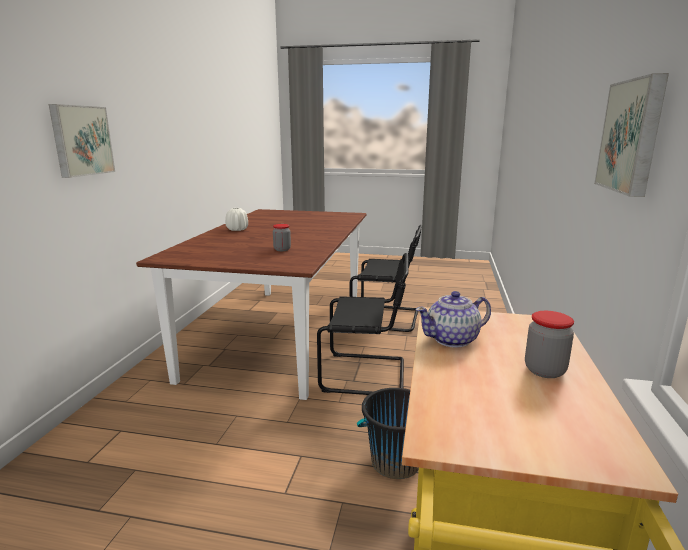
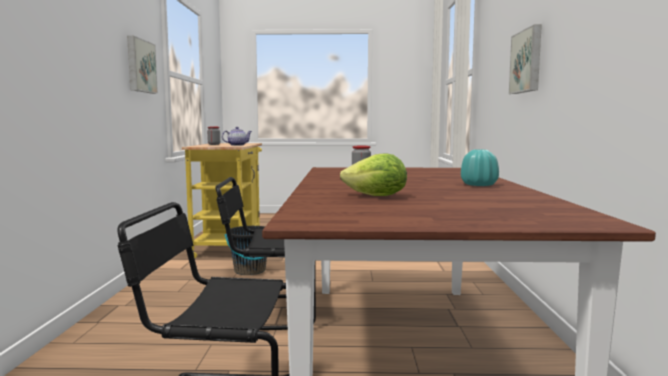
camera: 170 degrees right, 10 degrees down
white vase [225,208,248,231] -> turquoise vase [461,149,499,186]
none -> lettuce [340,153,407,196]

